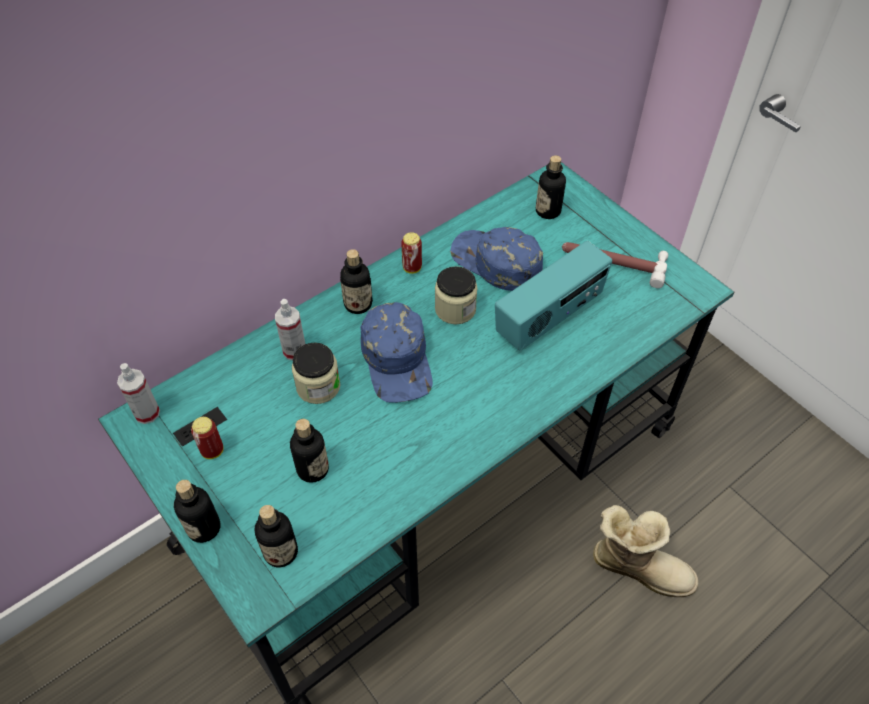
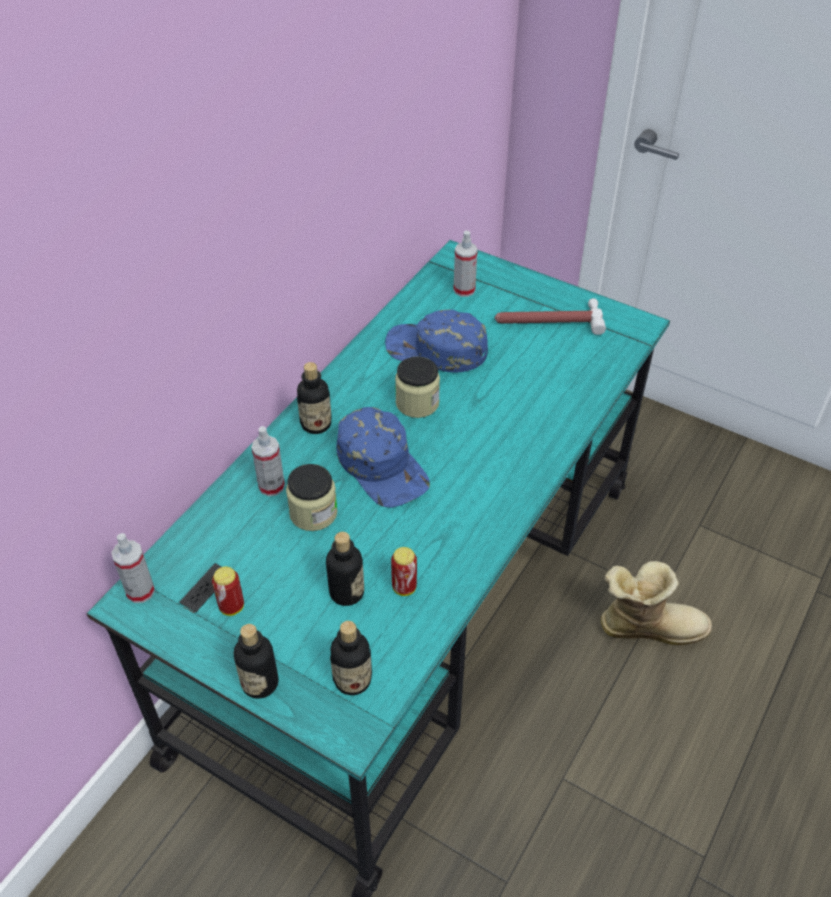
camera: 20 degrees left, 5 degrees down
can [401,232,422,274] -> can moved to [391,547,417,596]
radio [495,241,612,351] -> none
bottle [536,155,566,219] -> spray bottle [453,231,478,297]

